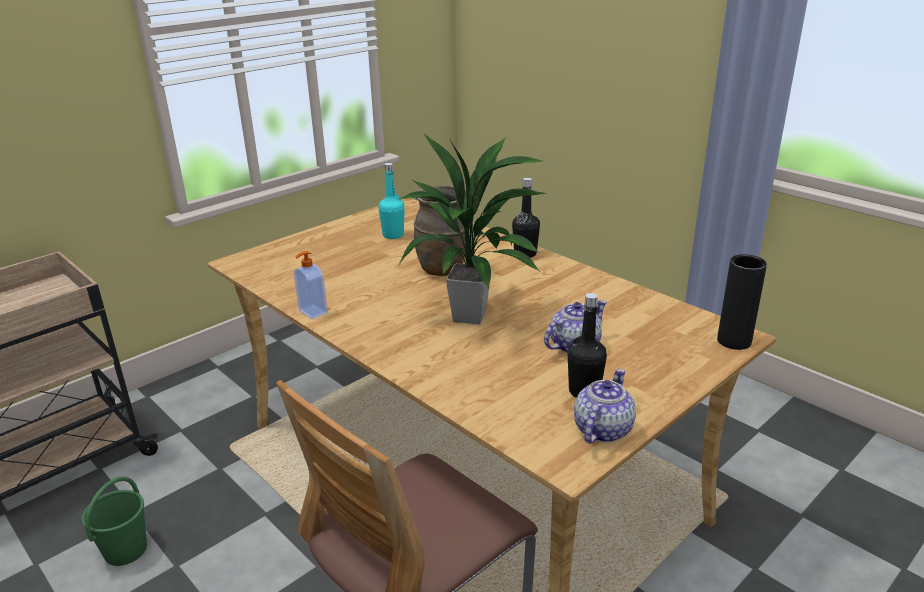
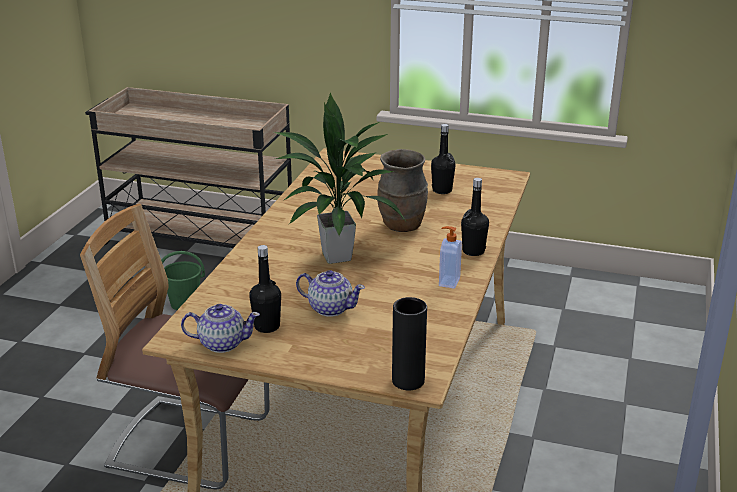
camera: 60 degrees right, 0 degrees up
soap dispenser [294,251,328,319] -> soap dispenser moved to [439,226,462,289]
turquoise bottle [378,163,405,239] -> black bottle [431,124,456,194]

